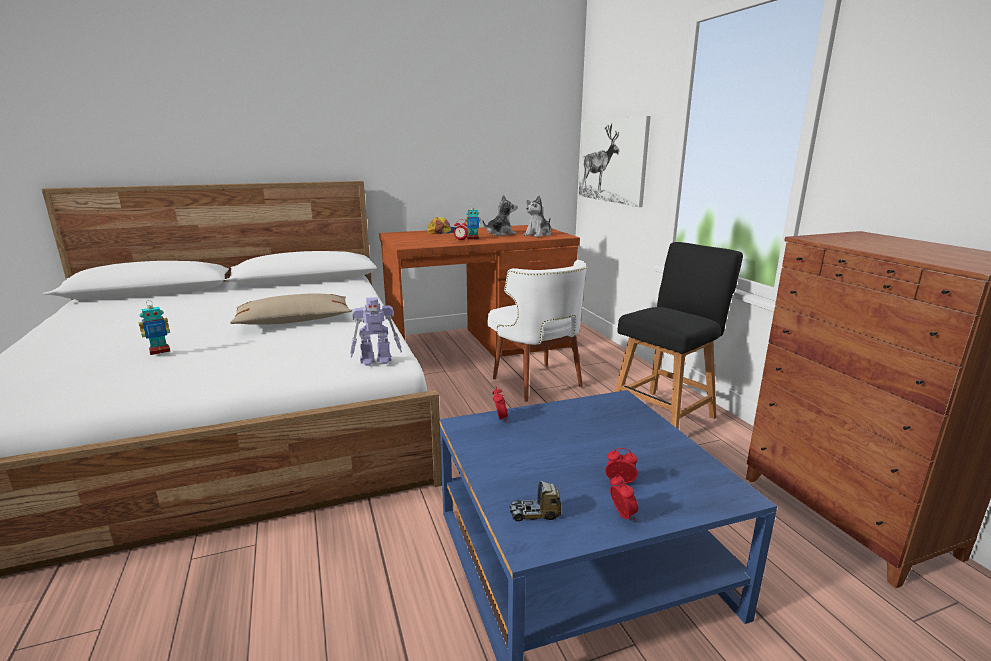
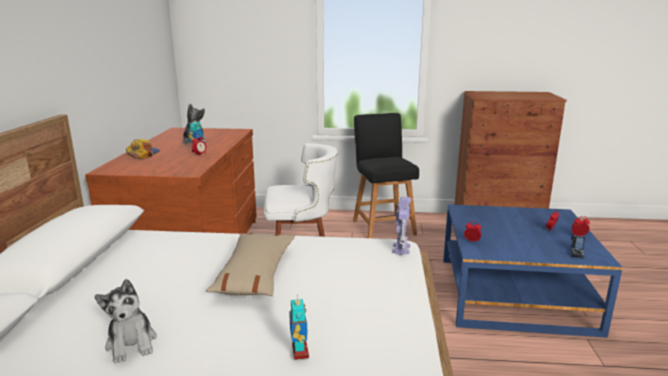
camera: 65 degrees left, 0 degrees up
plush toy [524,196,551,237] -> plush toy moved to [95,279,157,363]
picture [578,116,651,207] -> none

